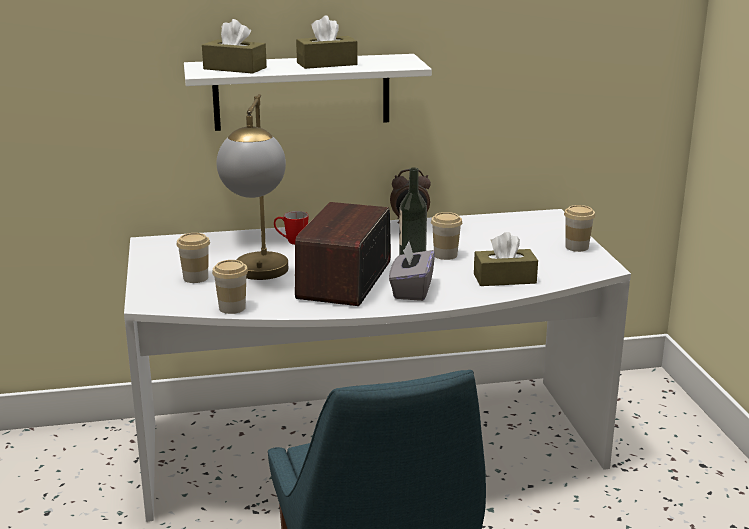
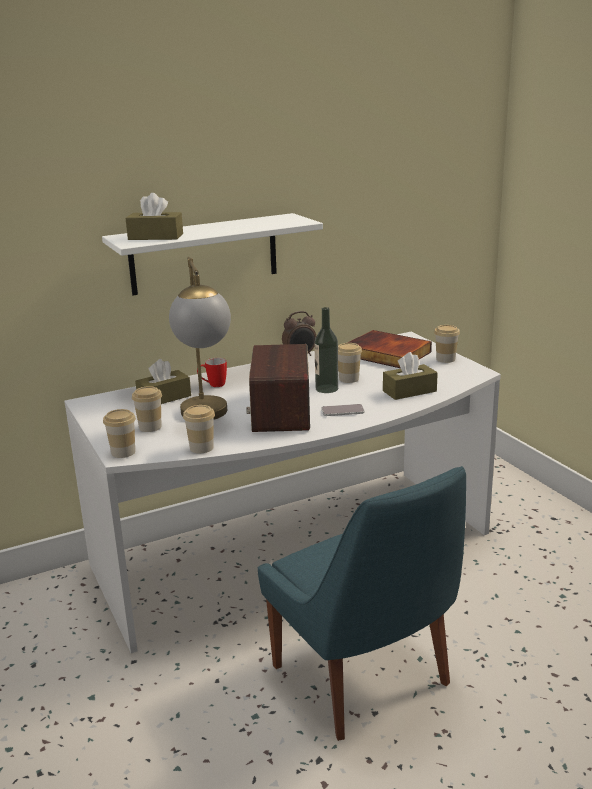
camera: 15 degrees left, 0 degrees up
brown tissue box [296,15,358,69] -> brown tissue box moved to [135,359,191,404]
grey tissue box [389,242,435,301] -> phone [322,404,365,416]
none -> cup [103,409,136,458]
none -> book [347,330,432,368]

